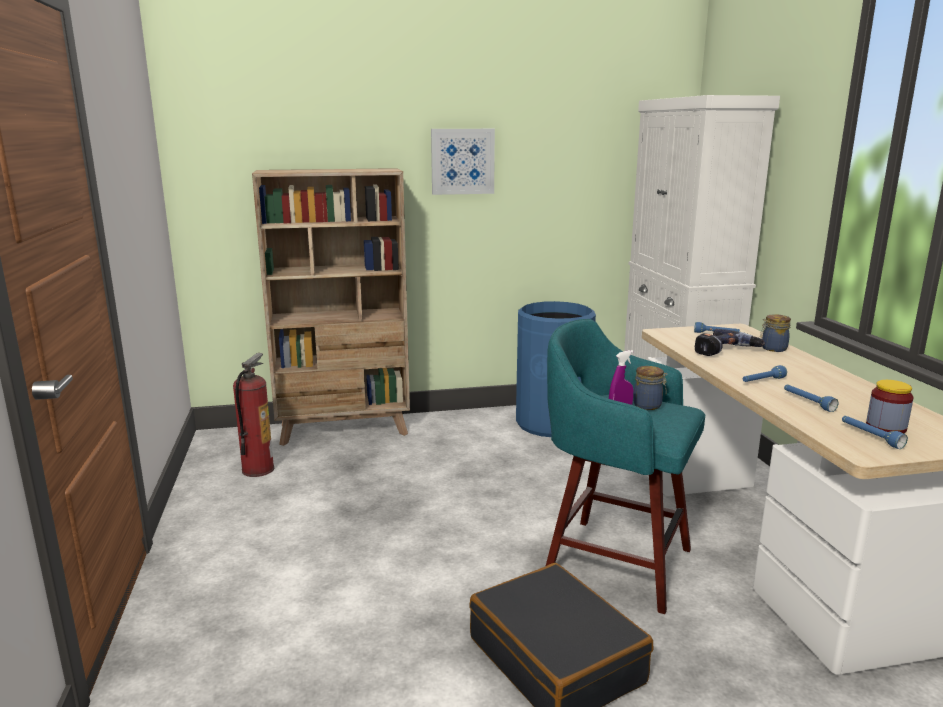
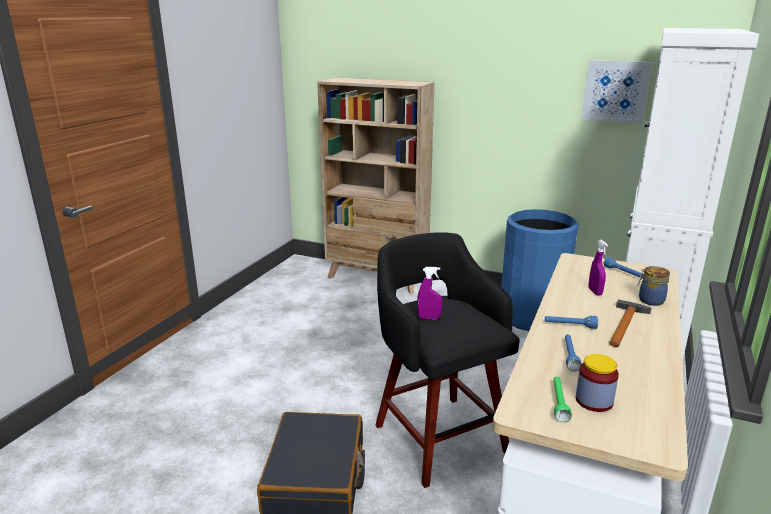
camera: 35 degrees right, 5 degrees up
fire extinguisher [233,353,274,477] -> none
picture [431,129,495,195] -> picture moved to [581,60,652,124]
turquoise stool [546,319,705,614] -> black stool [375,232,520,488]
jar [633,366,667,410] -> none
power drill [695,329,765,356] -> purple spray bottle [589,240,608,296]
blue flashlight [842,416,908,449] -> green flashlight [554,376,572,422]
none -> hammer [609,299,651,347]

